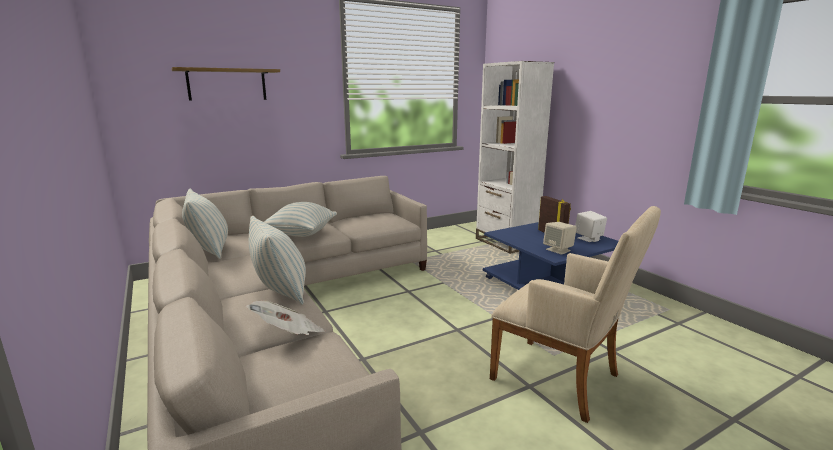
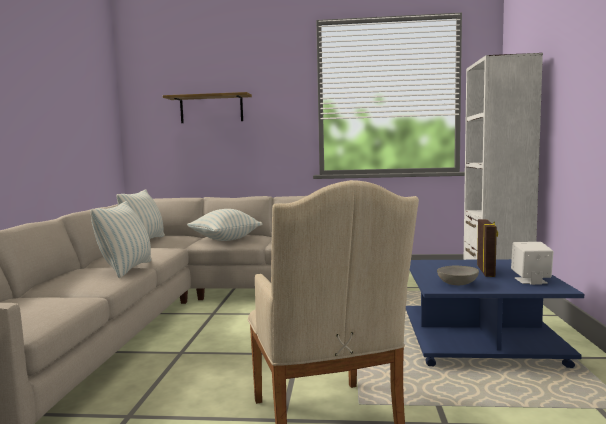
camera: 35 degrees right, 10 degrees down
newspaper [245,300,326,335] -> none
beige speaker [543,222,577,255] -> grey bowl [437,266,479,285]

